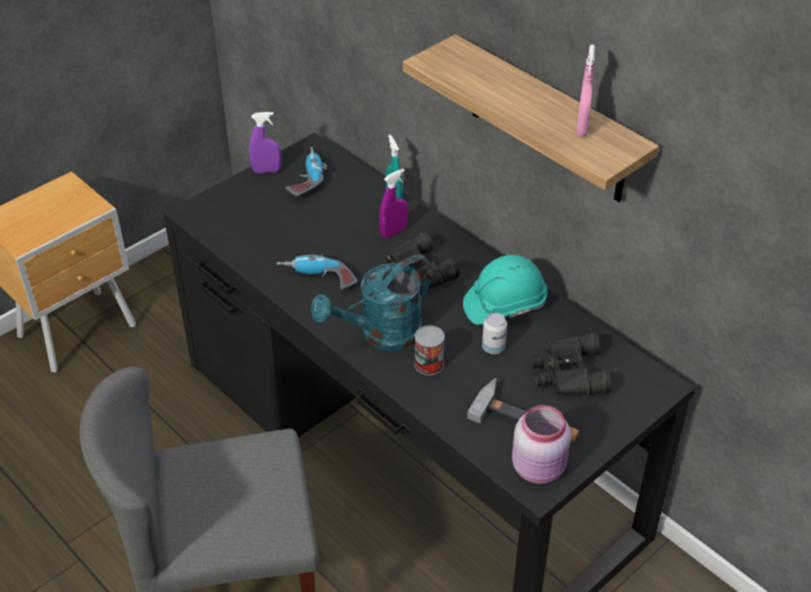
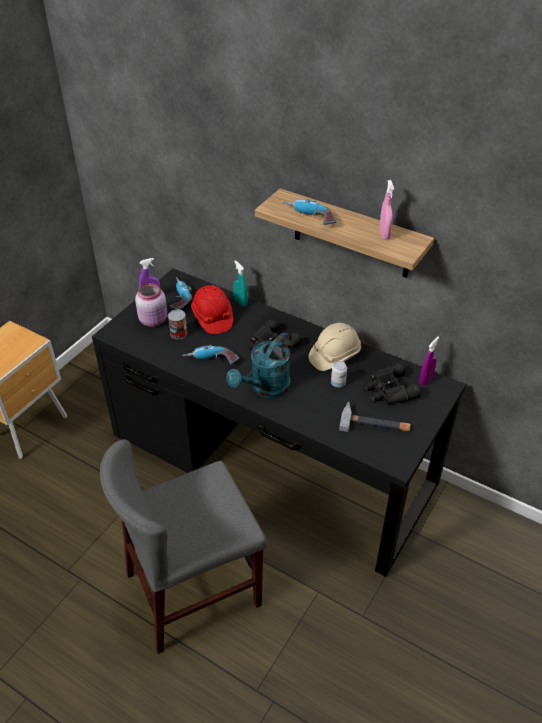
camera: 15 degrees left, 0 degrees up
purple spray bottle [379,169,408,238] -> purple spray bottle moved to [419,337,439,385]
can [414,325,445,375] -> can moved to [168,309,187,339]
turquoise hard hat [463,255,548,325] -> beige hard hat [308,323,361,371]
pink jar [512,405,571,484] -> pink jar moved to [135,283,167,327]
none -> red hard hat [191,285,233,334]
none -> power drill [283,199,337,225]

